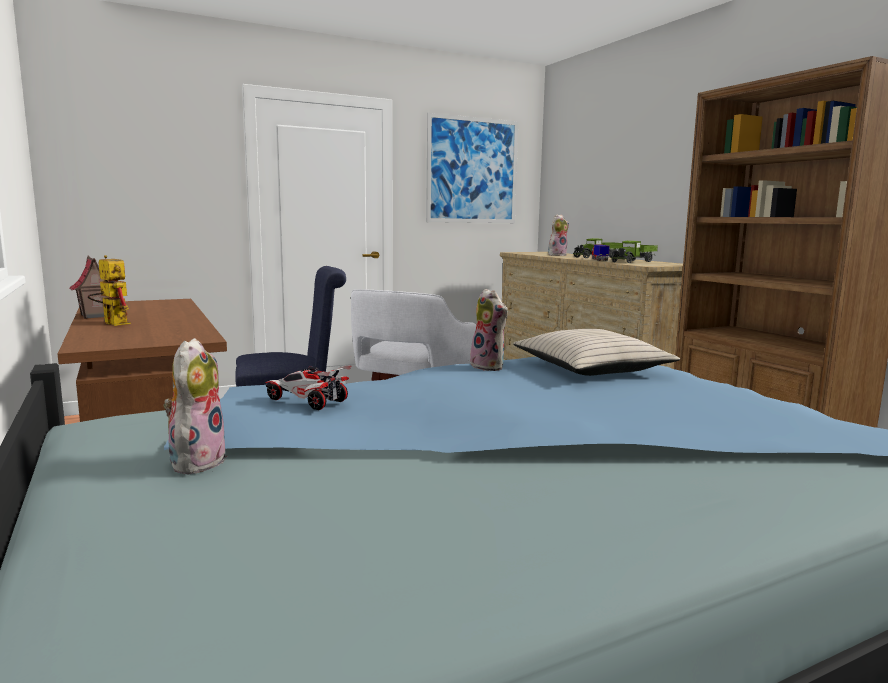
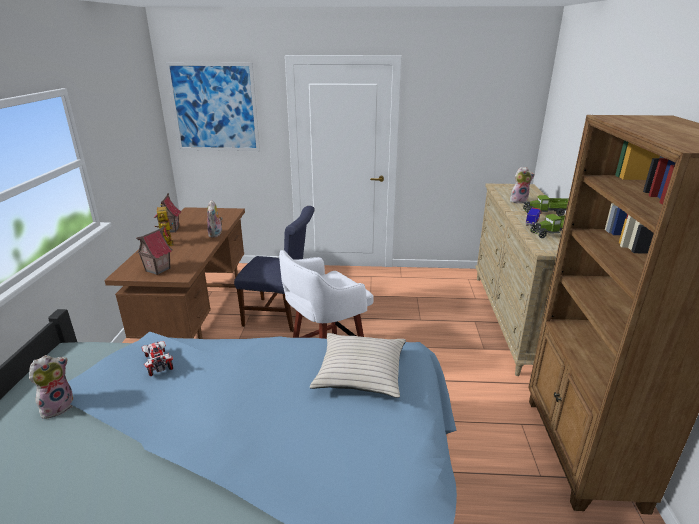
camera: 30 degrees right, 15 degrees up
picture [426,113,518,223] -> picture moved to [166,62,260,151]
plush toy [470,288,508,371] -> plush toy moved to [207,200,223,238]
none -> toy house [136,226,172,275]

